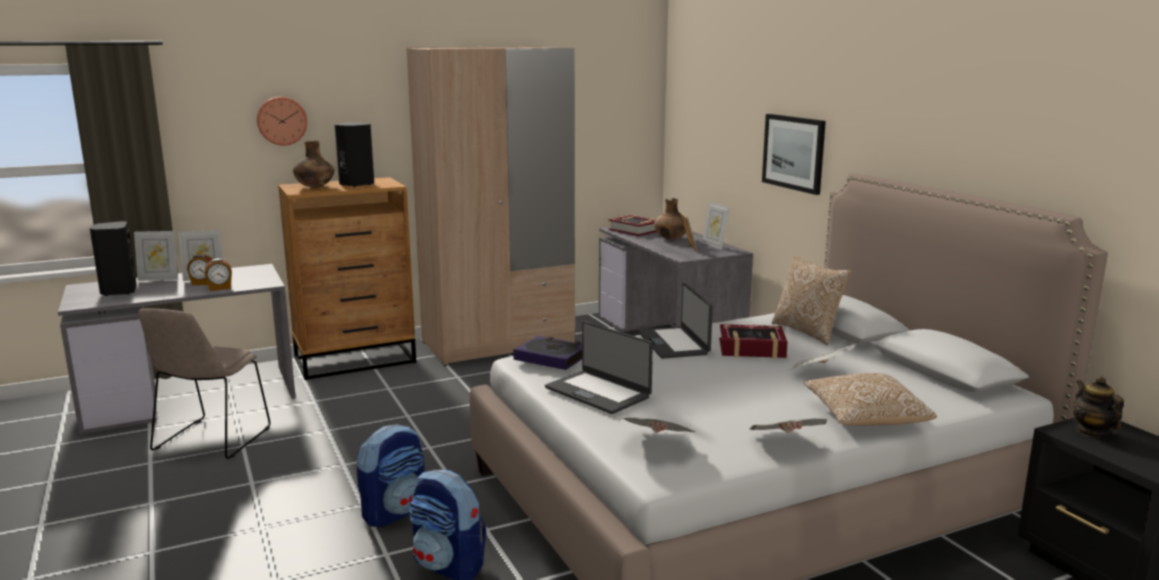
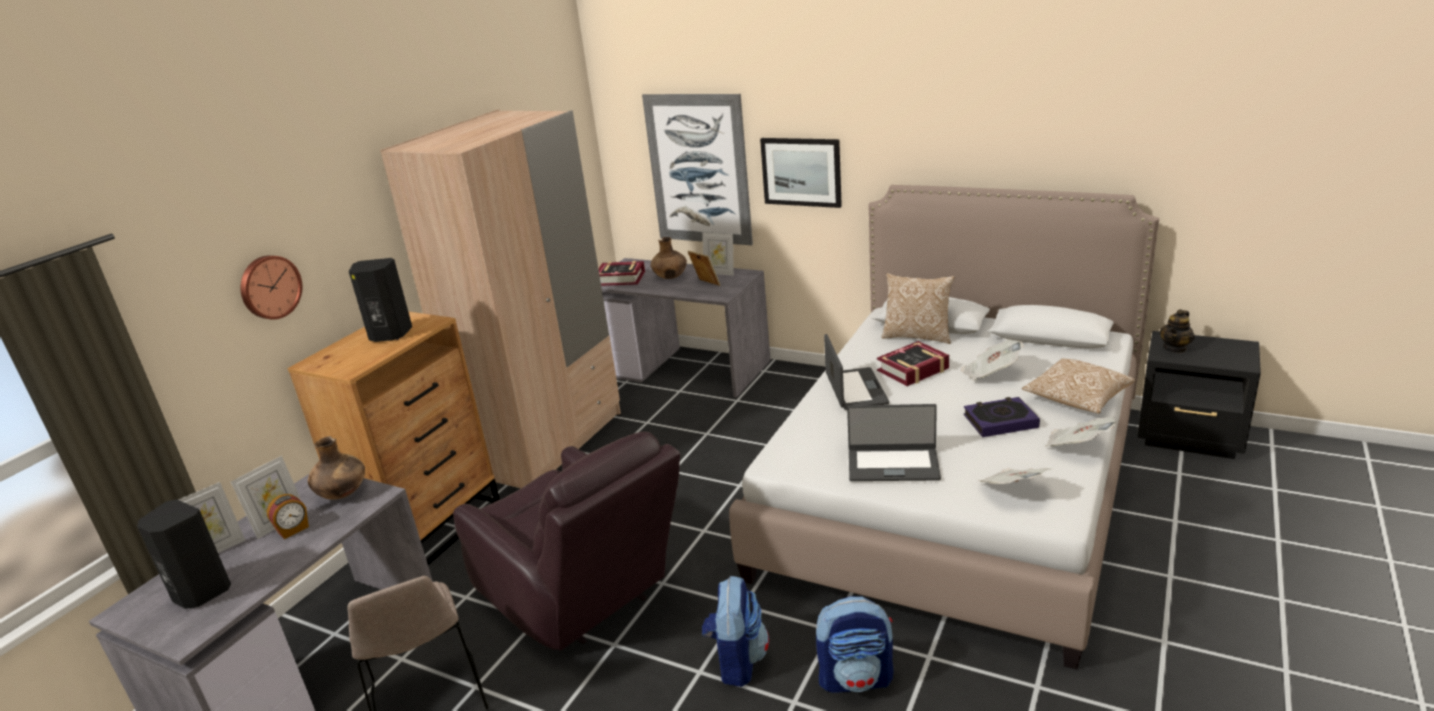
camera: 35 degrees left, 10 degrees up
alarm clock [205,259,232,291] -> none
brown vase [293,141,335,188] -> brown vase moved to [308,436,365,500]
book [513,336,582,370] -> book moved to [963,397,1040,437]
laptop [638,283,713,359] -> laptop turned 135 degrees counterclockwise [824,334,889,410]
teapot [1073,377,1124,437] -> teapot turned 90 degrees counterclockwise [1160,309,1195,353]
none -> brown armchair [453,432,680,651]
none -> picture [642,94,753,245]

